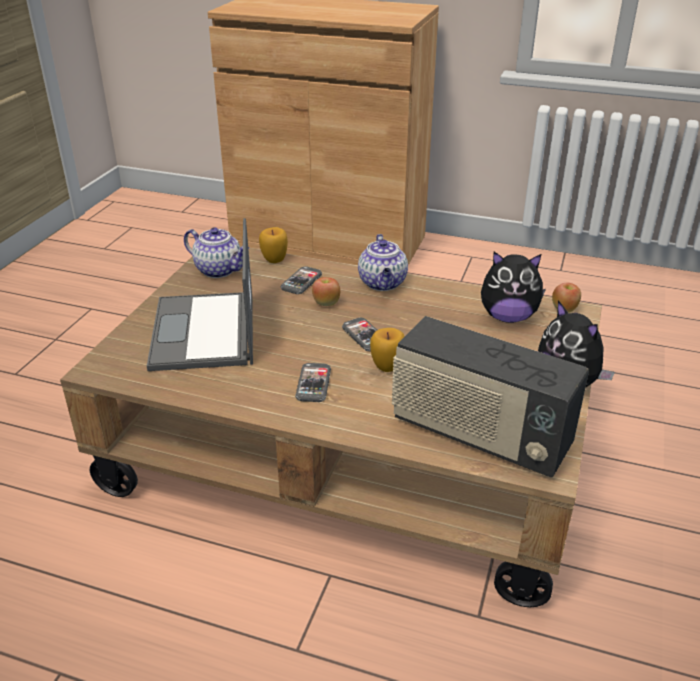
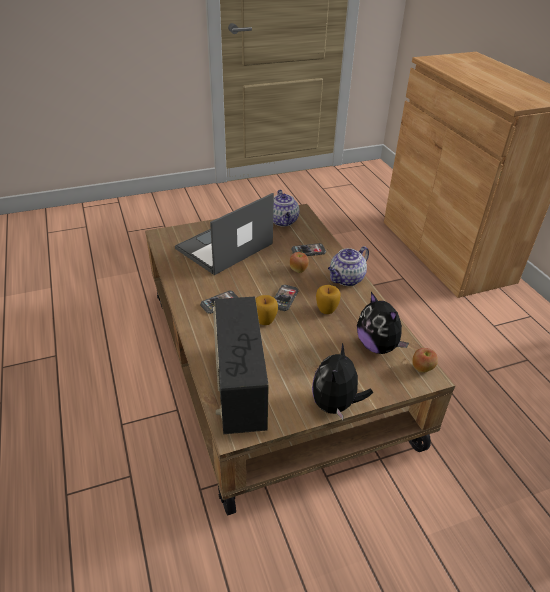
camera: 50 degrees right, 5 degrees up
apple [259,227,288,263] -> apple moved to [316,285,340,314]

